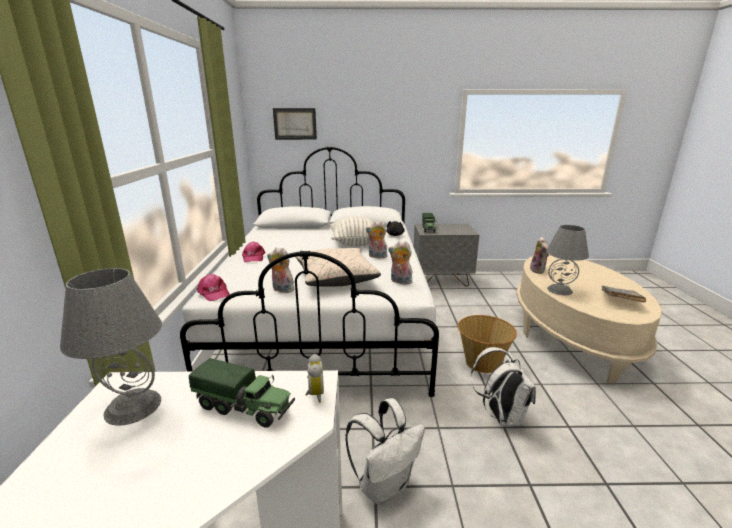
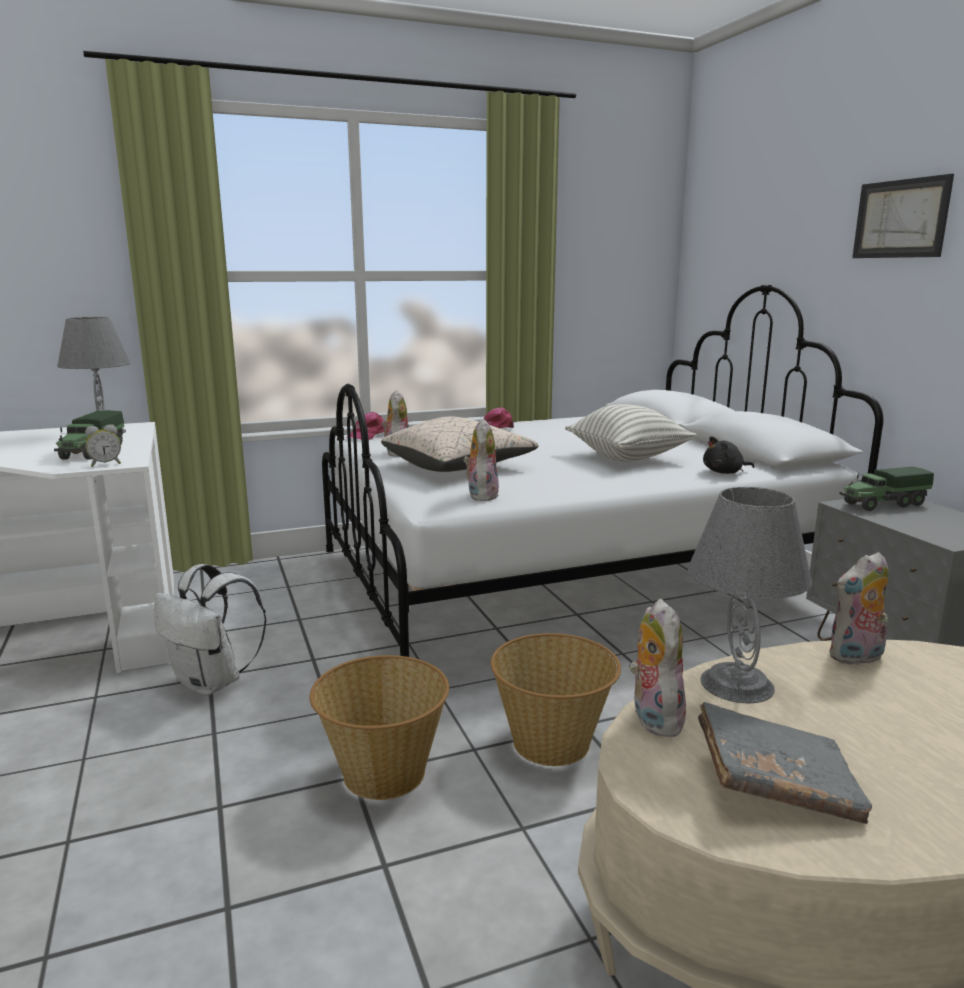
camera: 70 degrees right, 5 degrees down
picture [273,108,317,140] -> picture moved to [852,174,954,258]
plush toy [366,221,387,258] -> plush toy moved to [629,599,686,737]
white backpack [471,347,536,427] -> basket [310,655,449,800]

